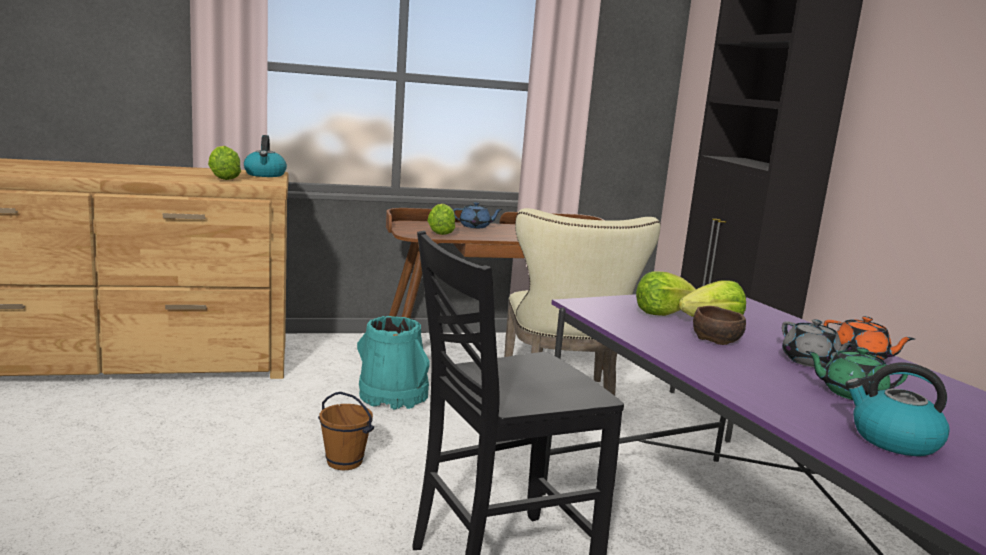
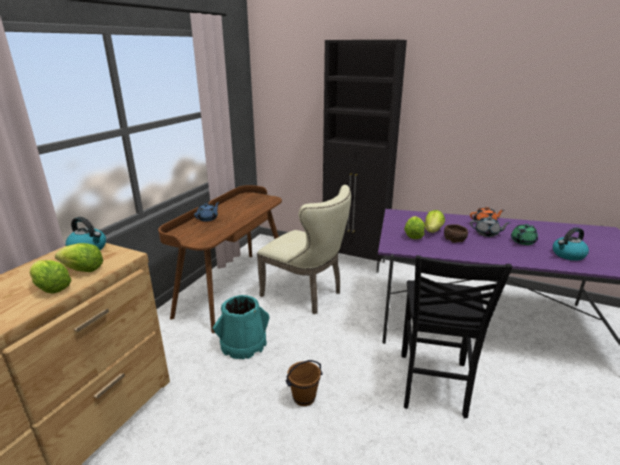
camera: 50 degrees left, 10 degrees up
lettuce [427,204,455,235] -> lettuce moved to [29,260,72,293]

